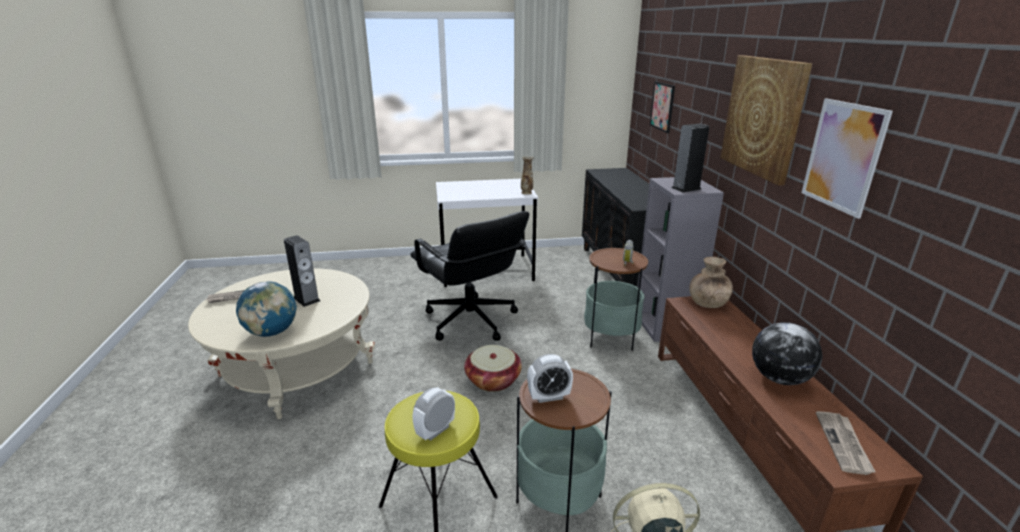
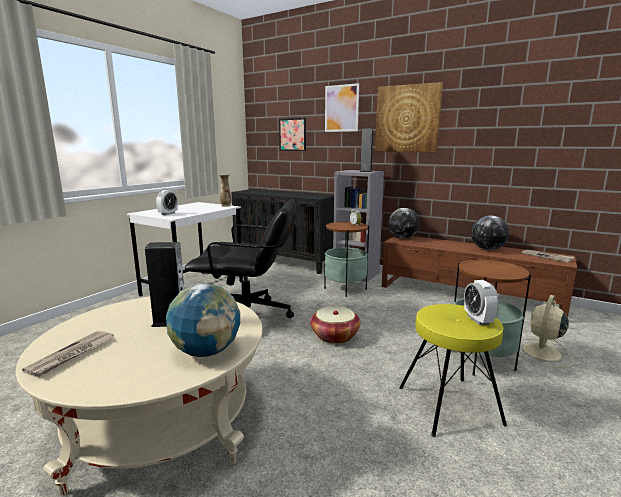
camera: 50 degrees left, 10 degrees down
alarm clock [527,354,573,403] -> alarm clock moved to [156,190,178,215]
brown vase [689,257,733,308] -> globe [388,208,420,239]
picture [802,98,893,219] -> picture moved to [325,83,359,132]

